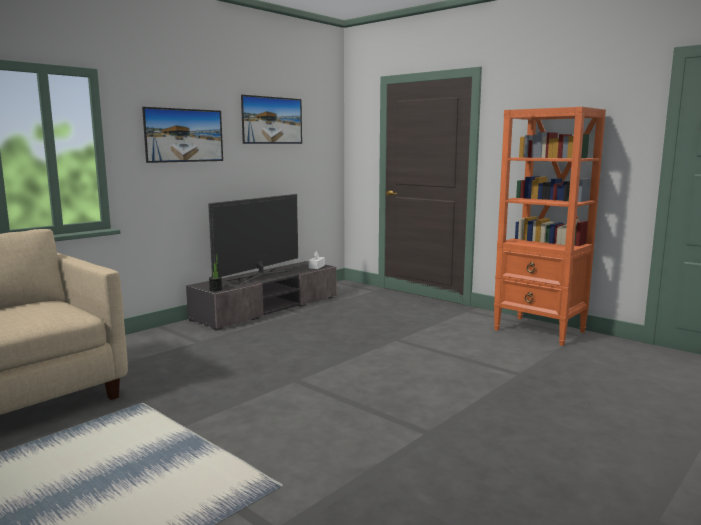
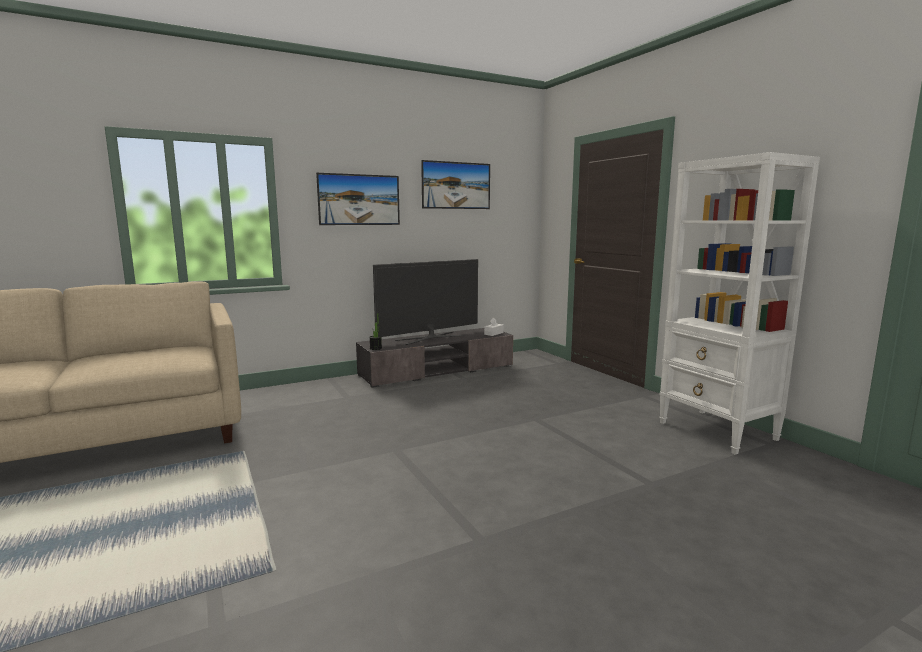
camera: 20 degrees right, 0 degrees up
orange bookcase [494,107,606,346] -> white bookcase [659,152,820,455]

